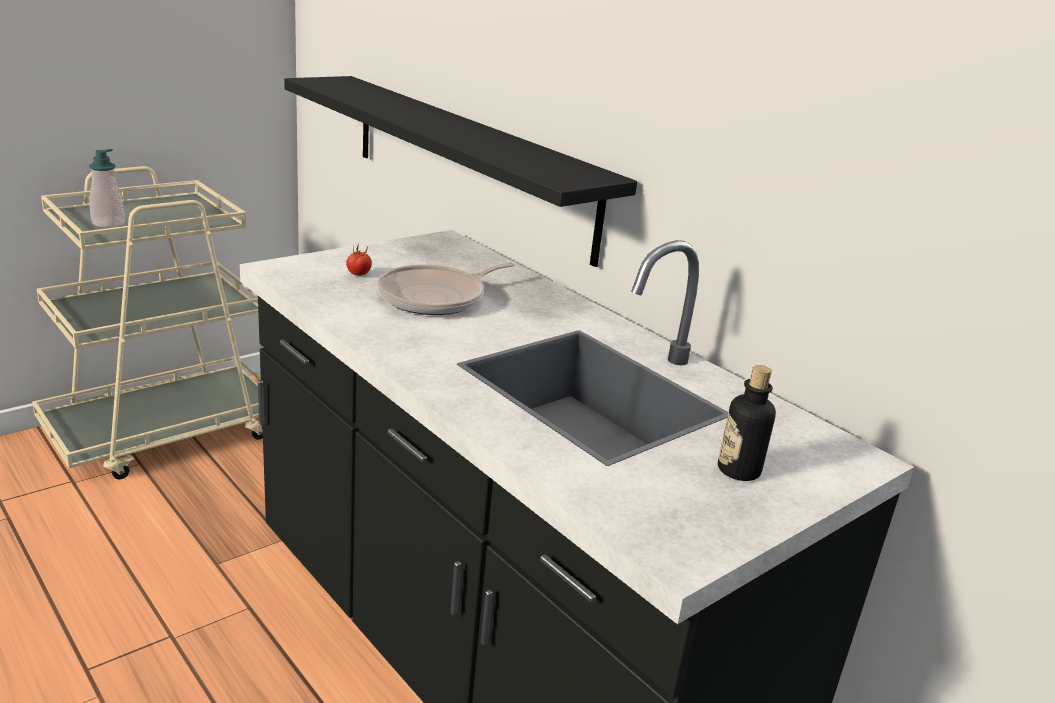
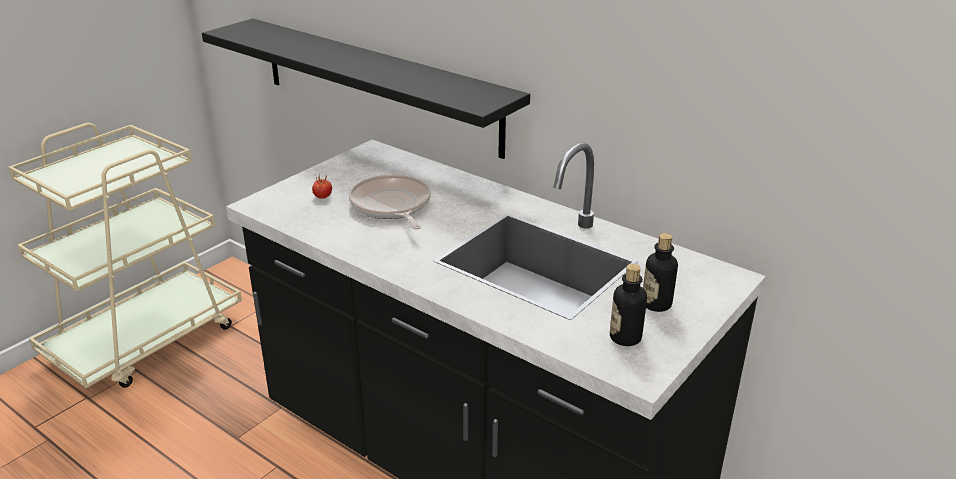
camera: 10 degrees left, 5 degrees up
soap dispenser [89,149,125,228] -> none
frying pan [377,262,515,315] -> frying pan turned 120 degrees clockwise [349,175,431,229]
none -> bottle [610,264,647,346]

